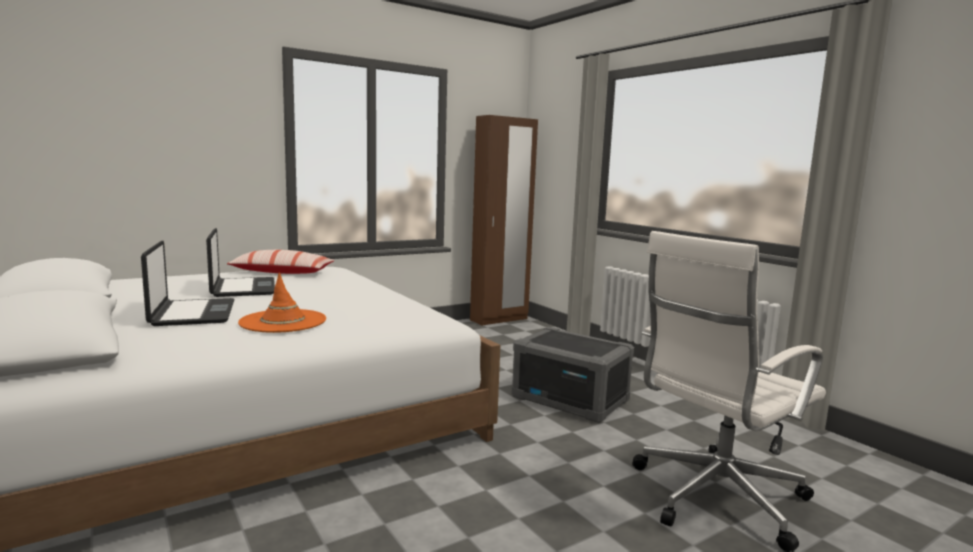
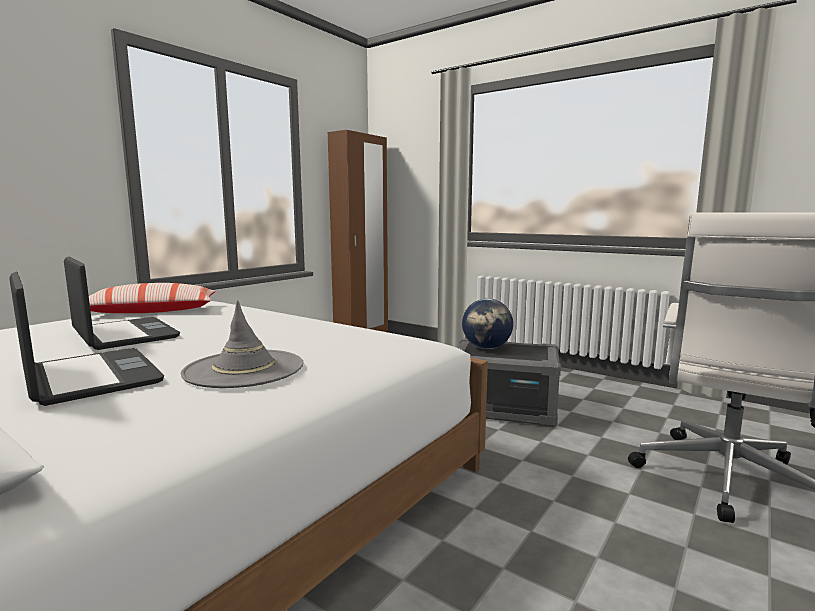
camera: 20 degrees left, 0 degrees up
orange hat [238,272,326,333] -> grey hat [181,300,304,388]
none -> globe [462,298,513,349]

